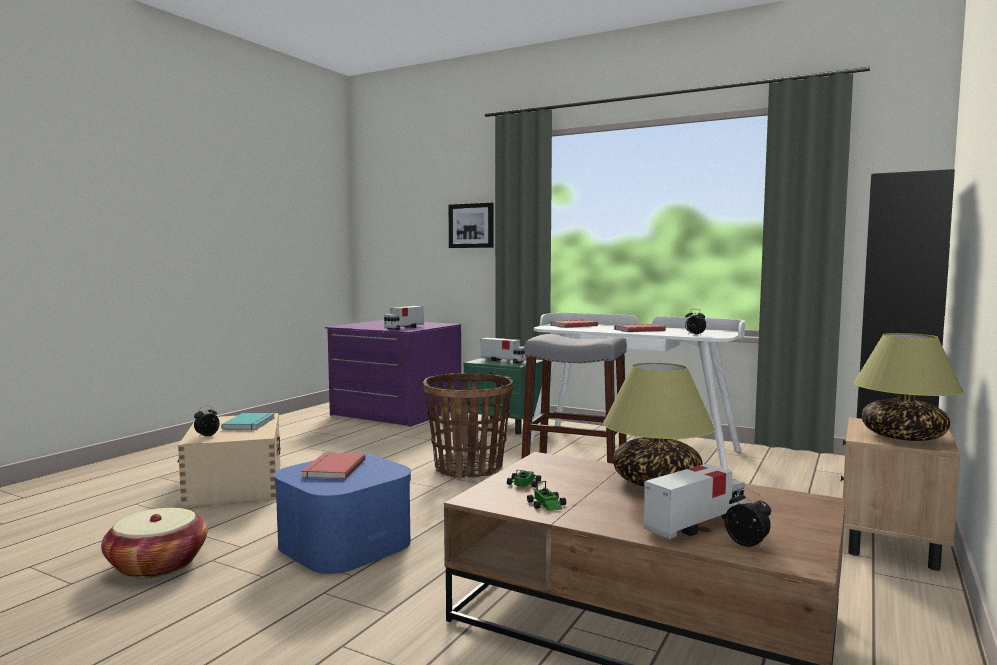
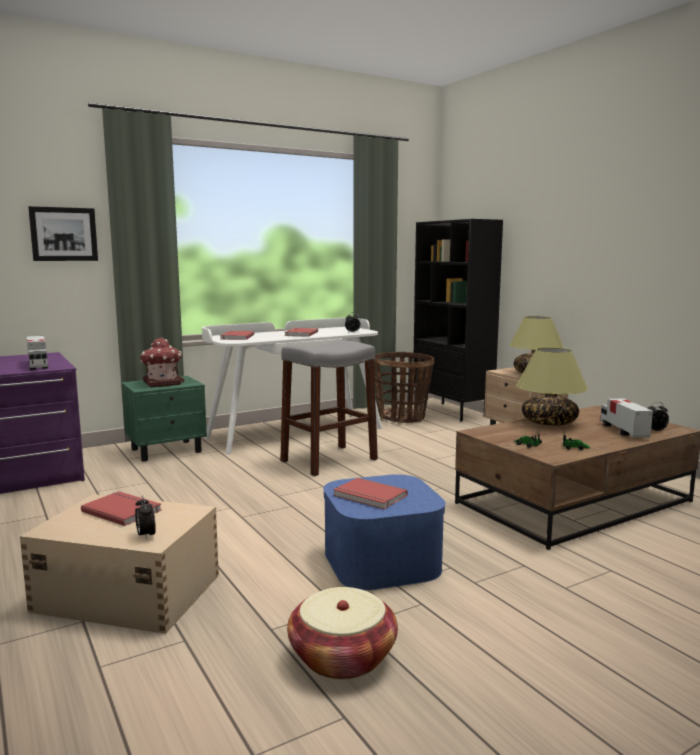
camera: 60 degrees left, 5 degrees up
turquoise book [221,413,275,430] -> red book [81,491,161,526]
basket [423,373,513,479] -> basket moved to [374,352,435,423]
toy truck [480,337,526,363] -> toy house [140,338,185,387]

